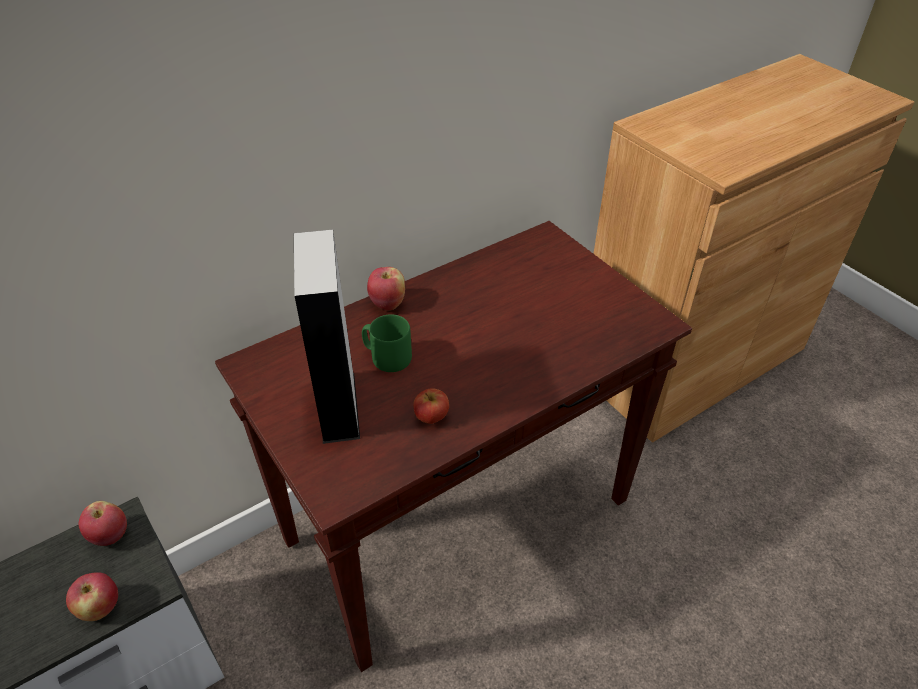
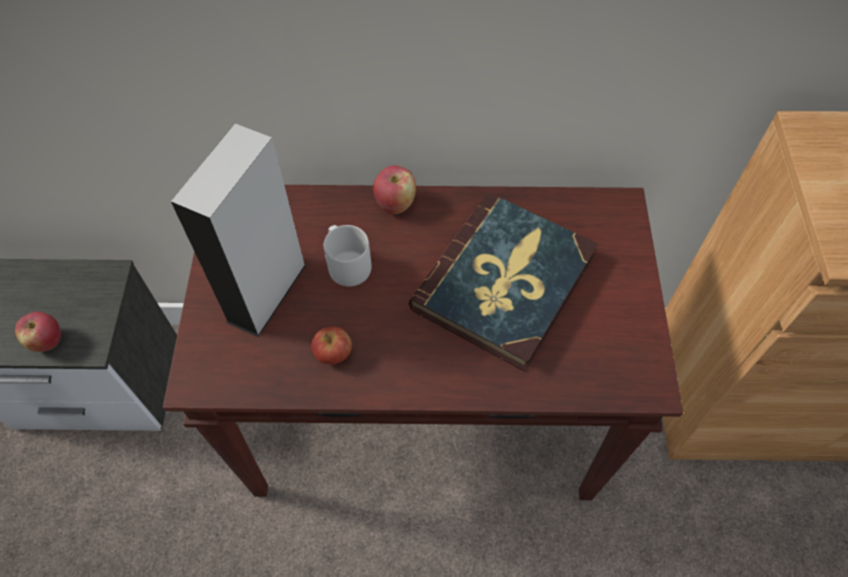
camera: 35 degrees right, 15 degrees up
apple [79,501,127,546] -> none
green mug [362,314,412,372] -> grey mug [324,225,372,287]
none -> book [409,192,598,372]

